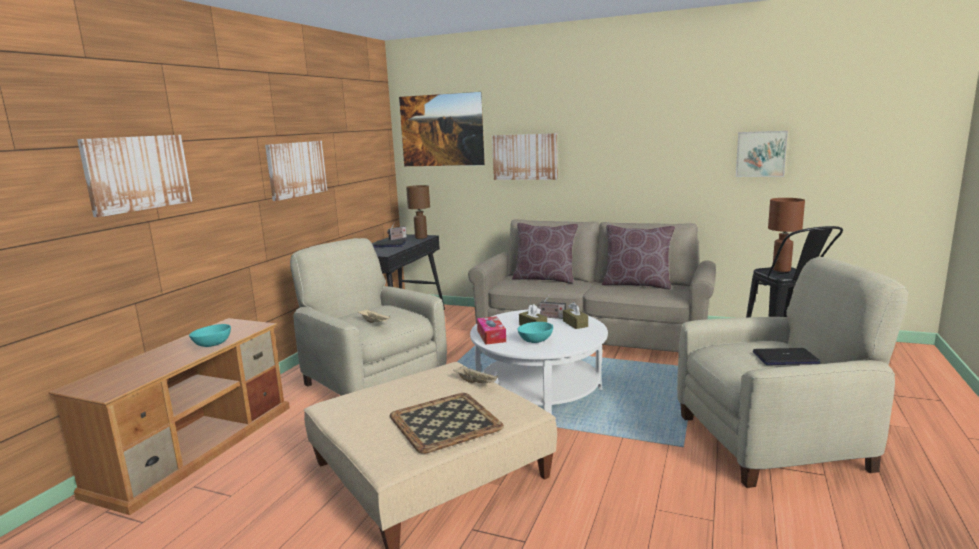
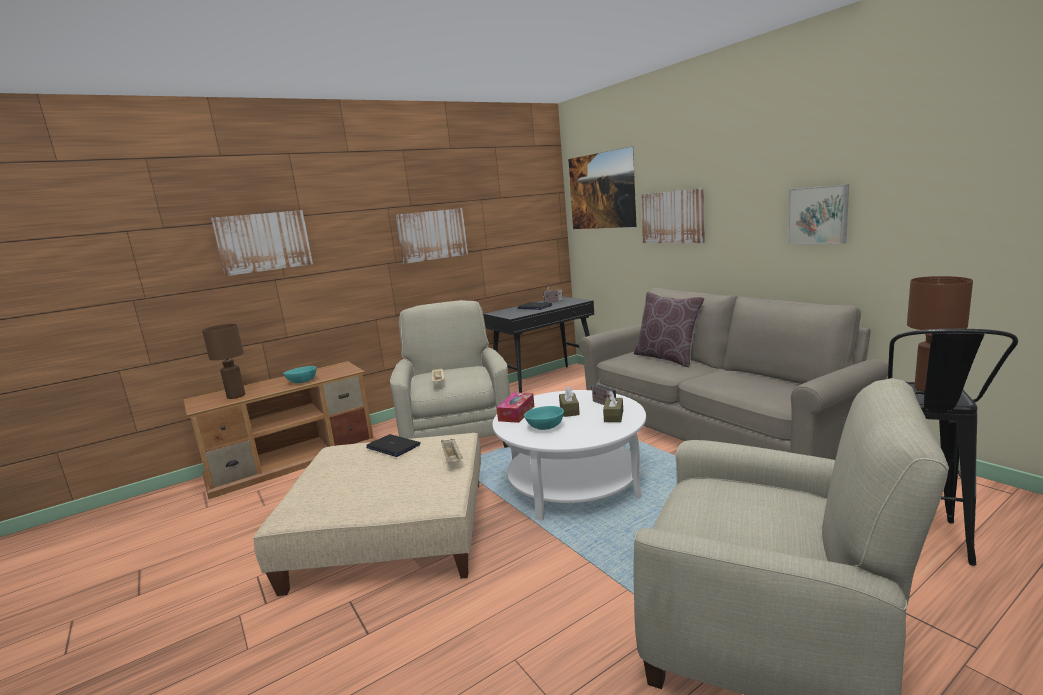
camera: 35 degrees right, 0 degrees up
tray [390,393,504,454] -> none
brown table lamp [406,185,430,239] -> brown table lamp moved to [202,324,245,399]
brown pillow [602,225,675,289] -> none
picture [736,131,788,177] -> picture moved to [788,184,849,244]
laptop [753,348,821,365] -> laptop moved to [366,434,421,457]

